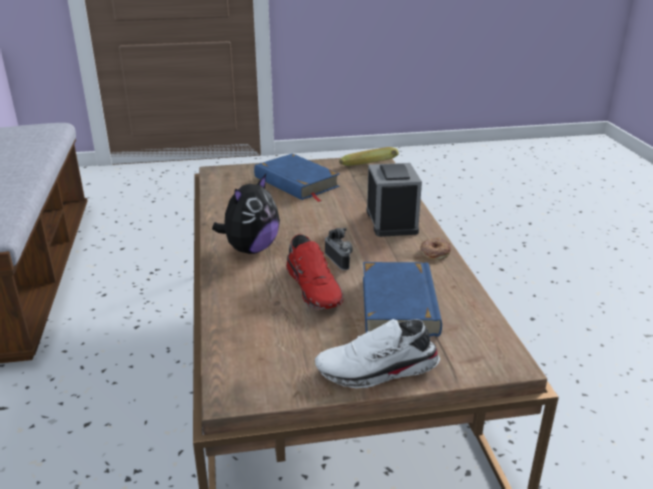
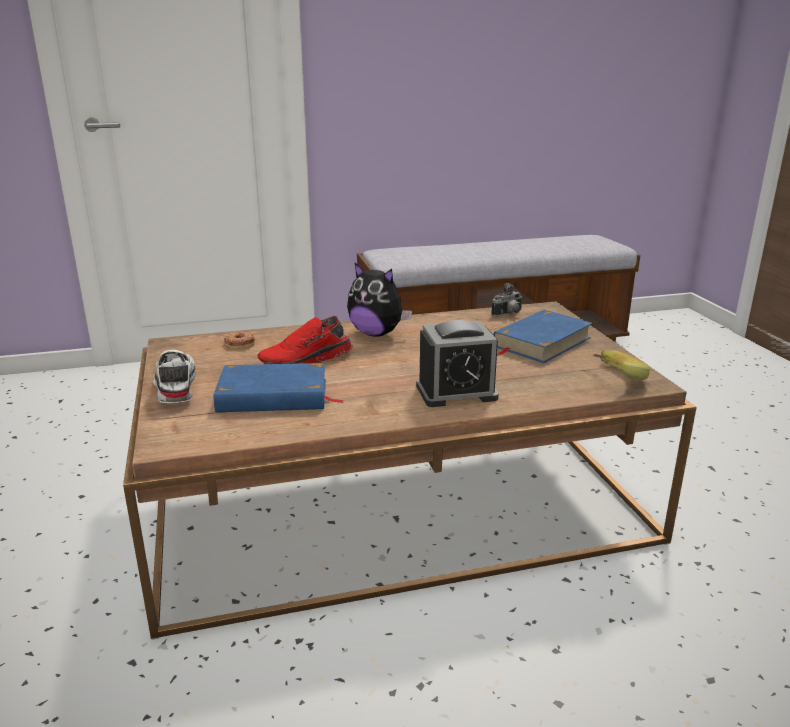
camera: 85 degrees right, 5 degrees down
camera [325,228,353,270] -> camera moved to [491,283,523,317]
donut [420,238,451,260] -> donut moved to [224,332,255,349]

